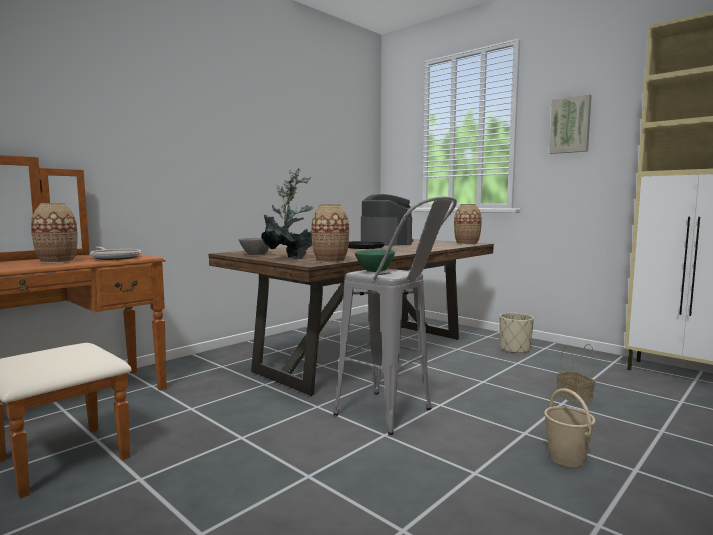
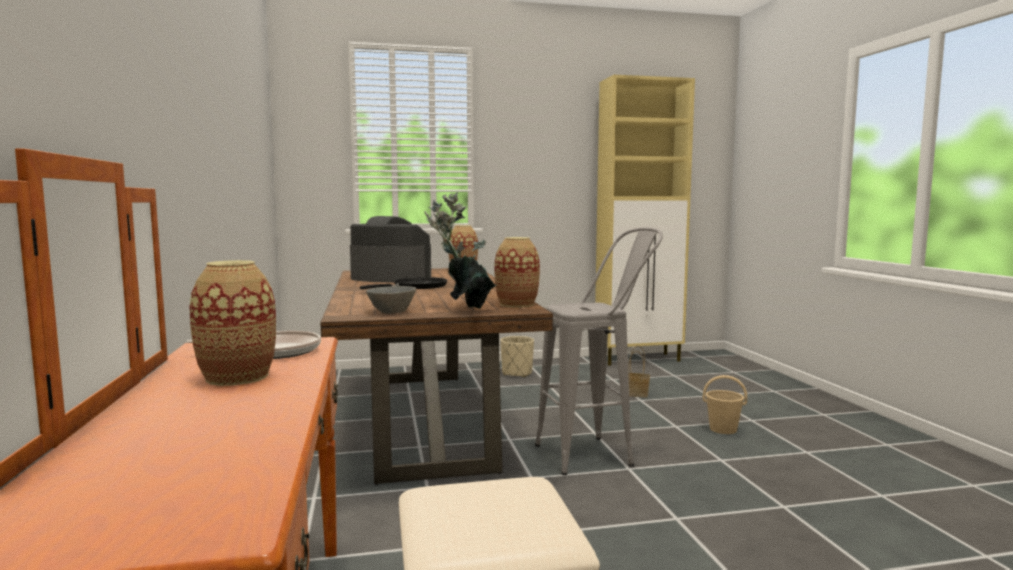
camera: 55 degrees left, 0 degrees up
green bowl [355,250,395,272] -> none
picture [549,94,591,154] -> none

